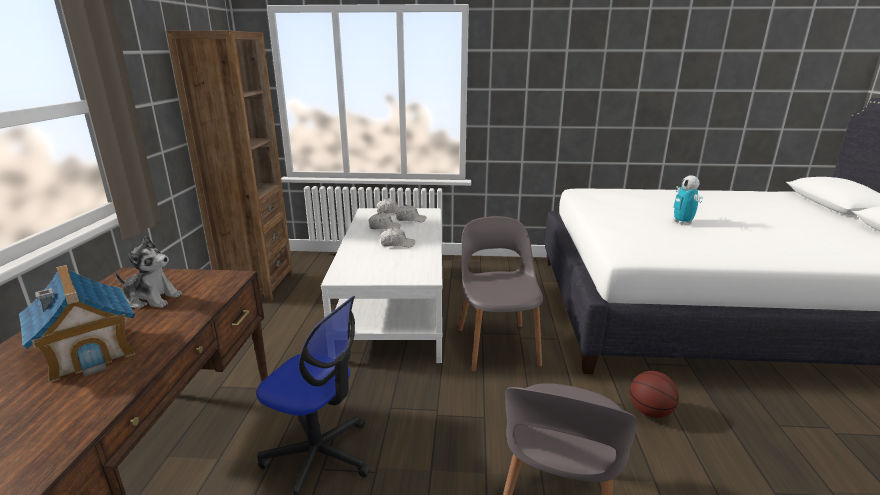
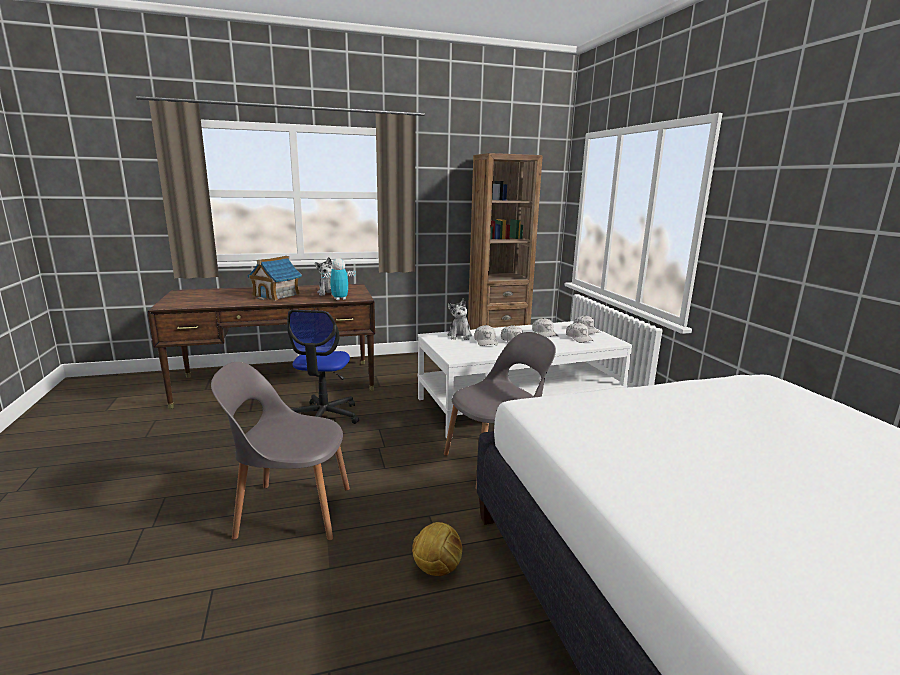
camera: 70 degrees right, 5 degrees down
basketball [630,371,679,418] -> football [412,522,462,576]
toy robot [673,175,703,225] -> toy robot moved to [321,258,356,300]
none -> plush toy [448,298,472,340]
none -> white cap [474,325,498,346]

